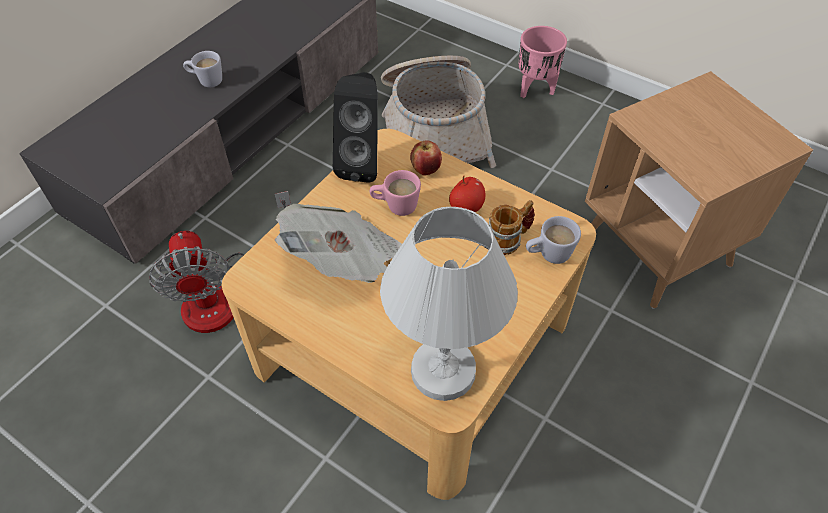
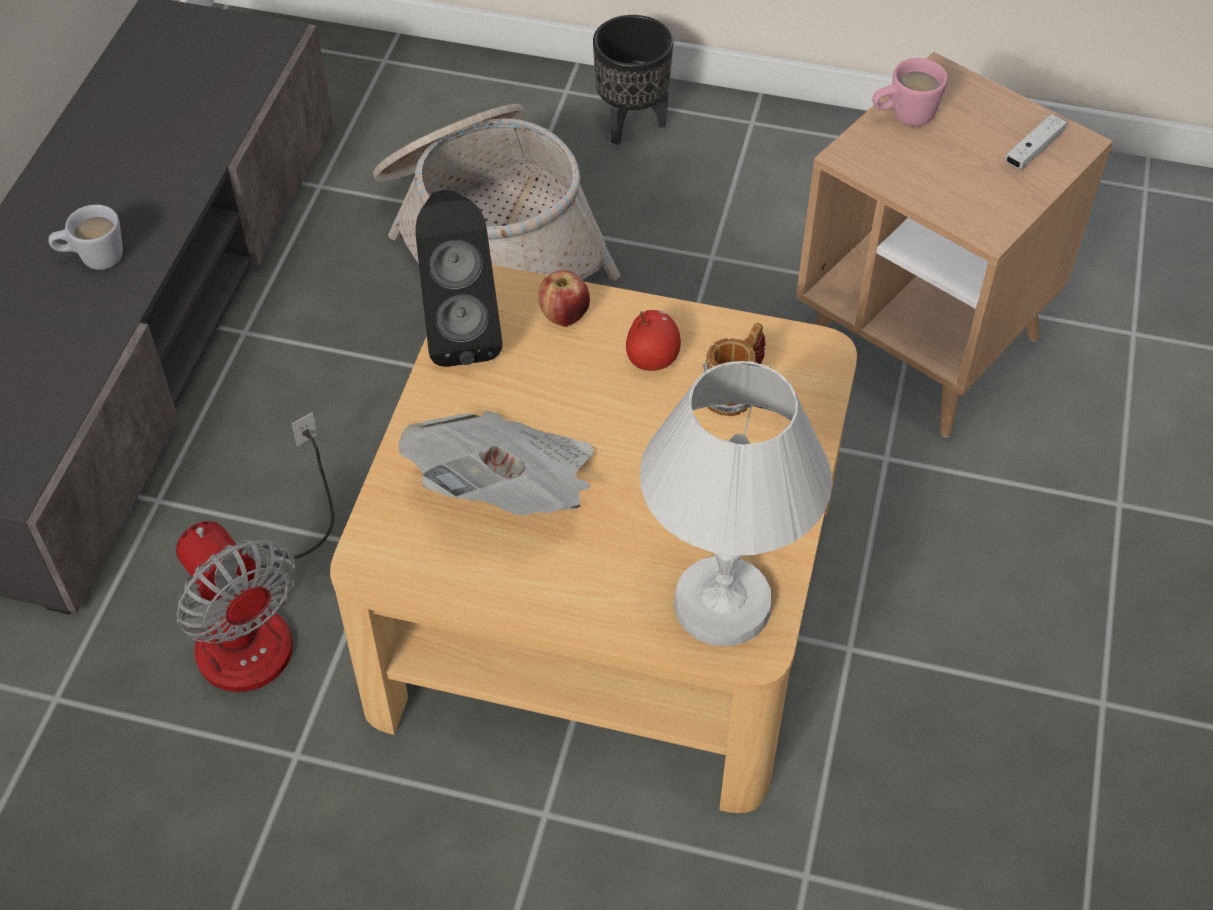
camera: 20 degrees left, 0 degrees up
pink mug [370,170,421,216] -> pink mug moved to [872,58,948,126]
pink planter [519,26,567,98] -> black planter [593,15,673,145]
white mug [526,216,581,264] -> none
none -> white game controller [1005,114,1067,169]

